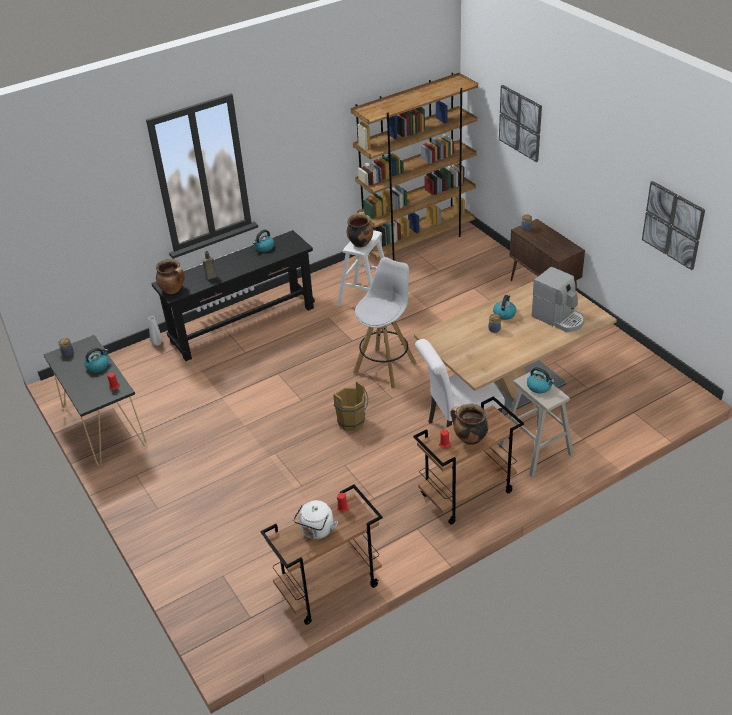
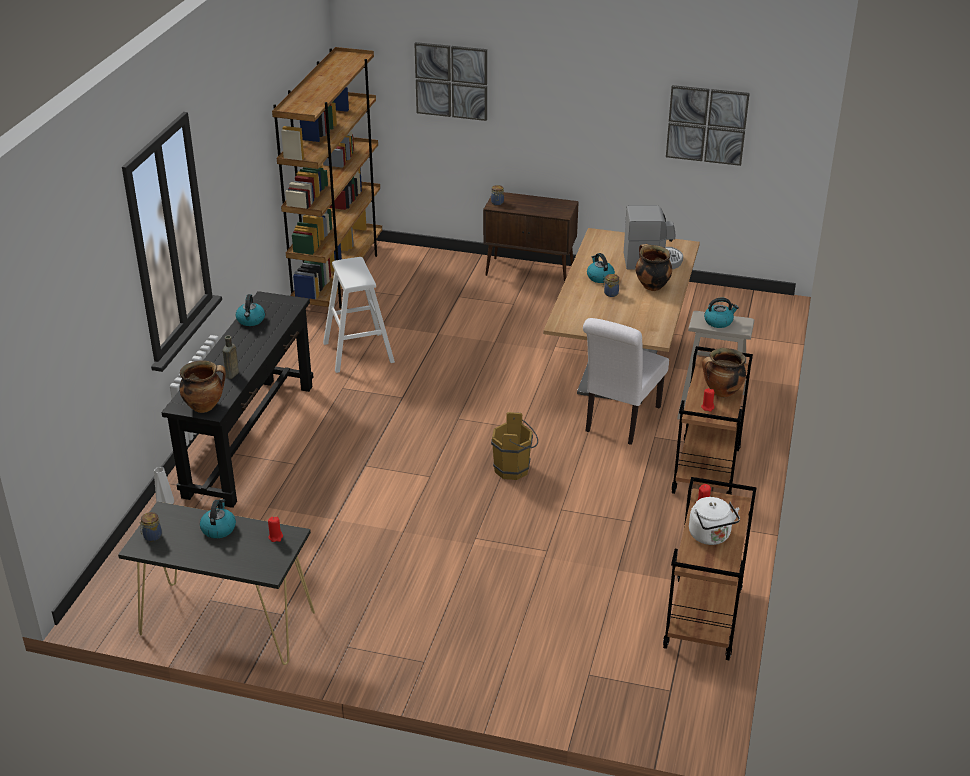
camera: 45 degrees left, 5 degrees down
cooking pot [347,212,373,248] -> cooking pot moved to [635,244,672,291]
white stool [353,257,417,388] -> none

